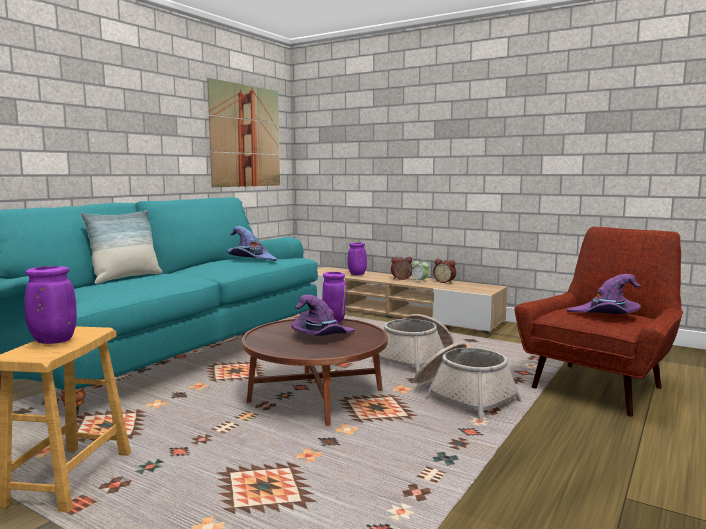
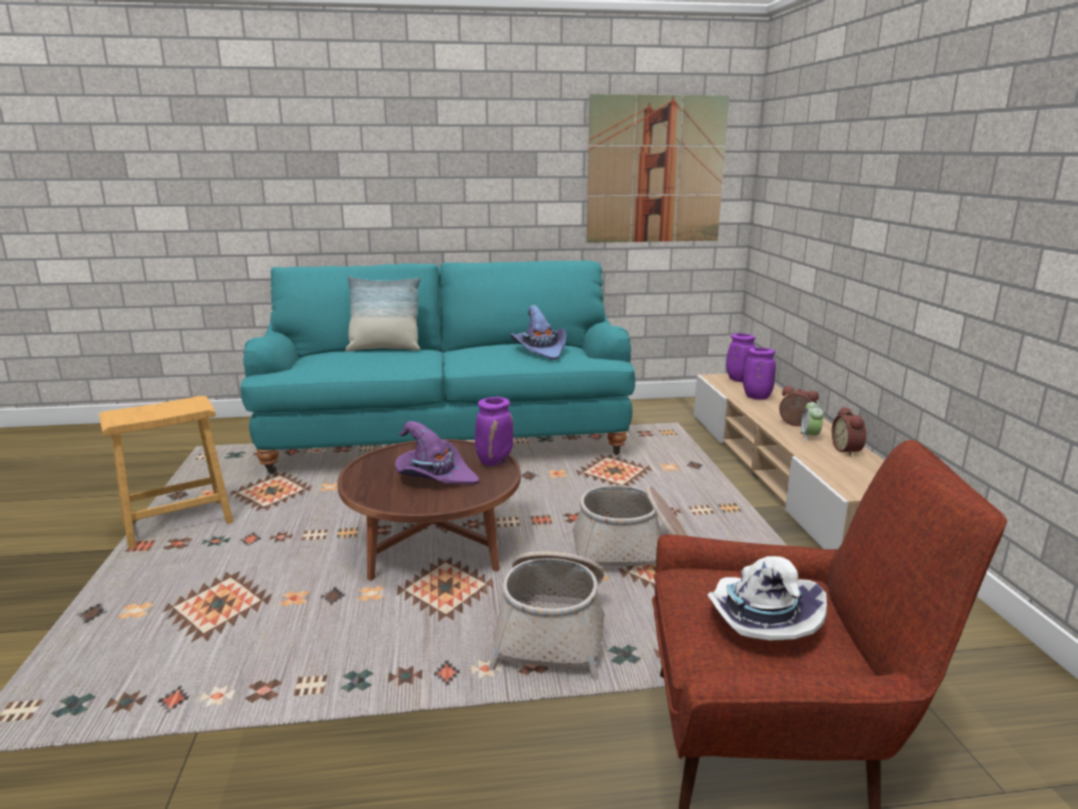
camera: 50 degrees right, 10 degrees up
purple vase [24,266,77,344] -> purple vase moved to [726,333,756,382]
purple hat [567,274,641,314] -> white hat [707,556,827,640]

